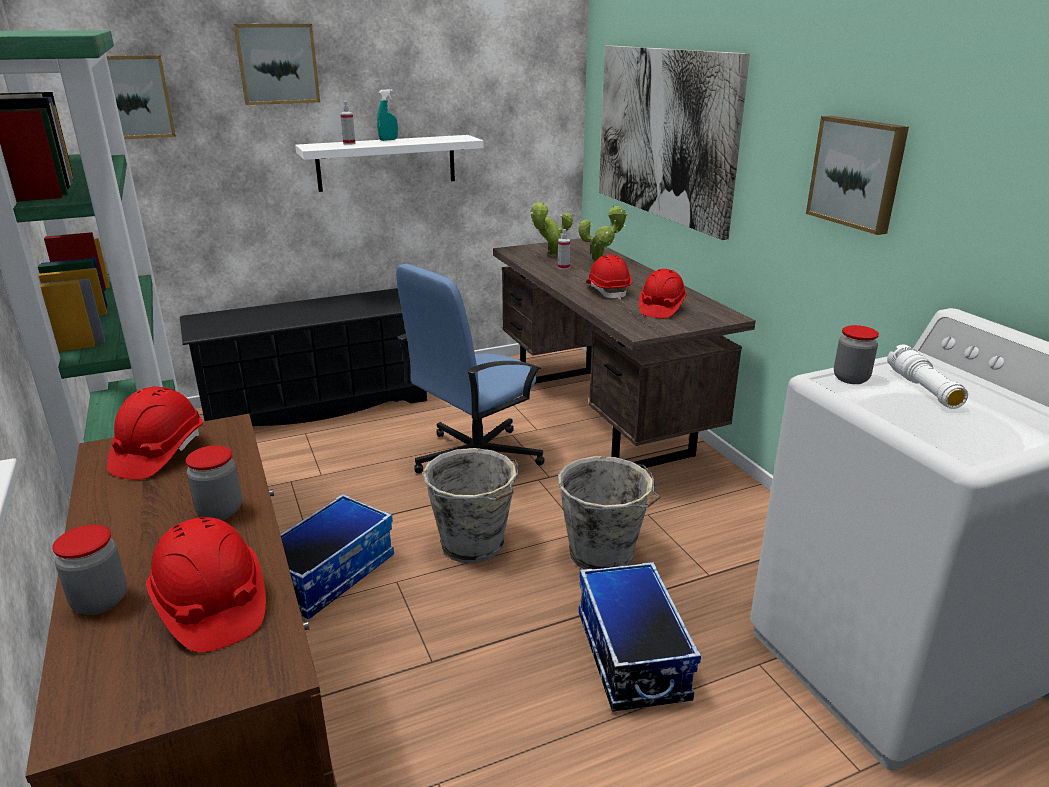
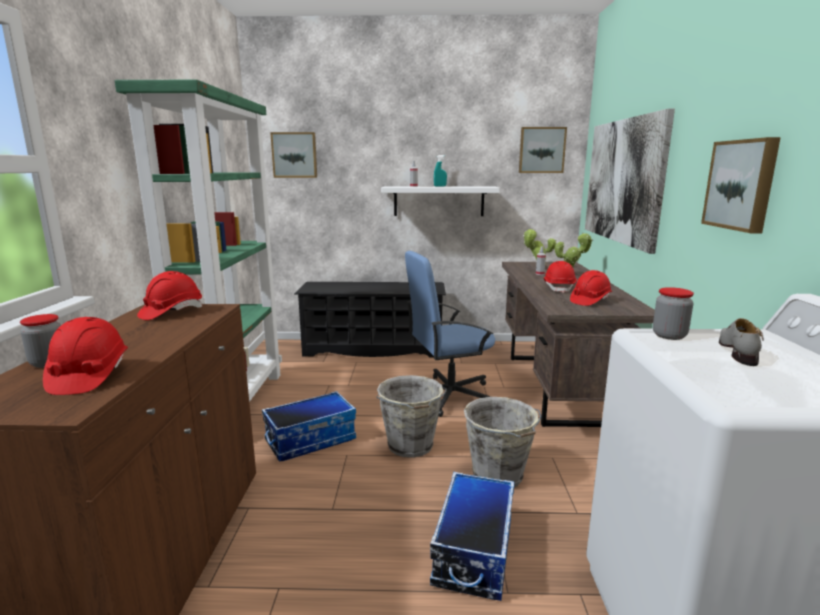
camera: 25 degrees right, 10 degrees down
jar [186,445,242,520] -> none
picture [234,24,320,105] -> picture moved to [519,127,567,173]
white flashlight [887,345,968,409] -> grey shoe [719,318,764,366]

